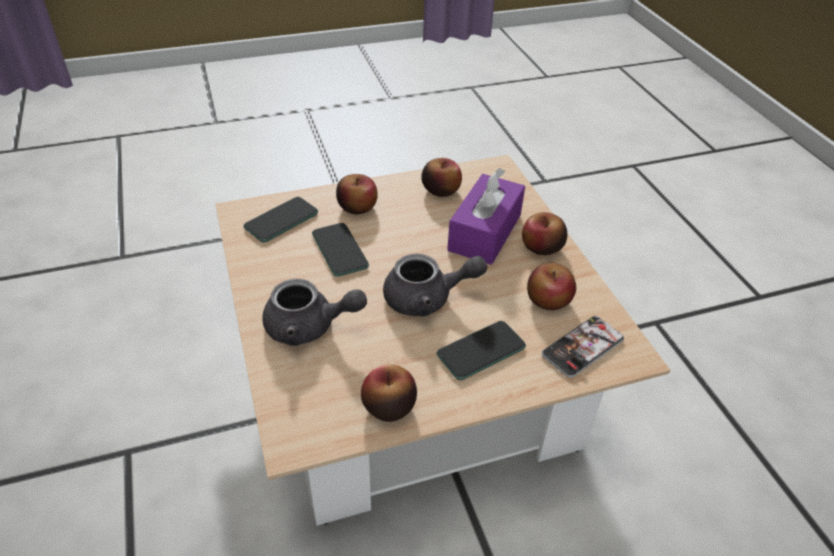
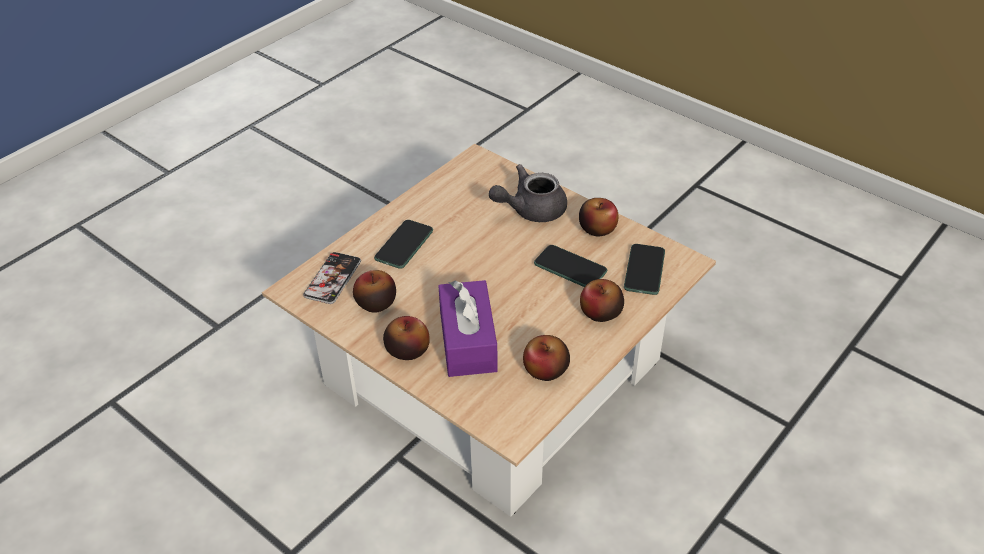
camera: 150 degrees right, 0 degrees up
apple [361,364,417,422] -> apple moved to [579,198,619,237]
grey teapot [383,254,487,317] -> none

